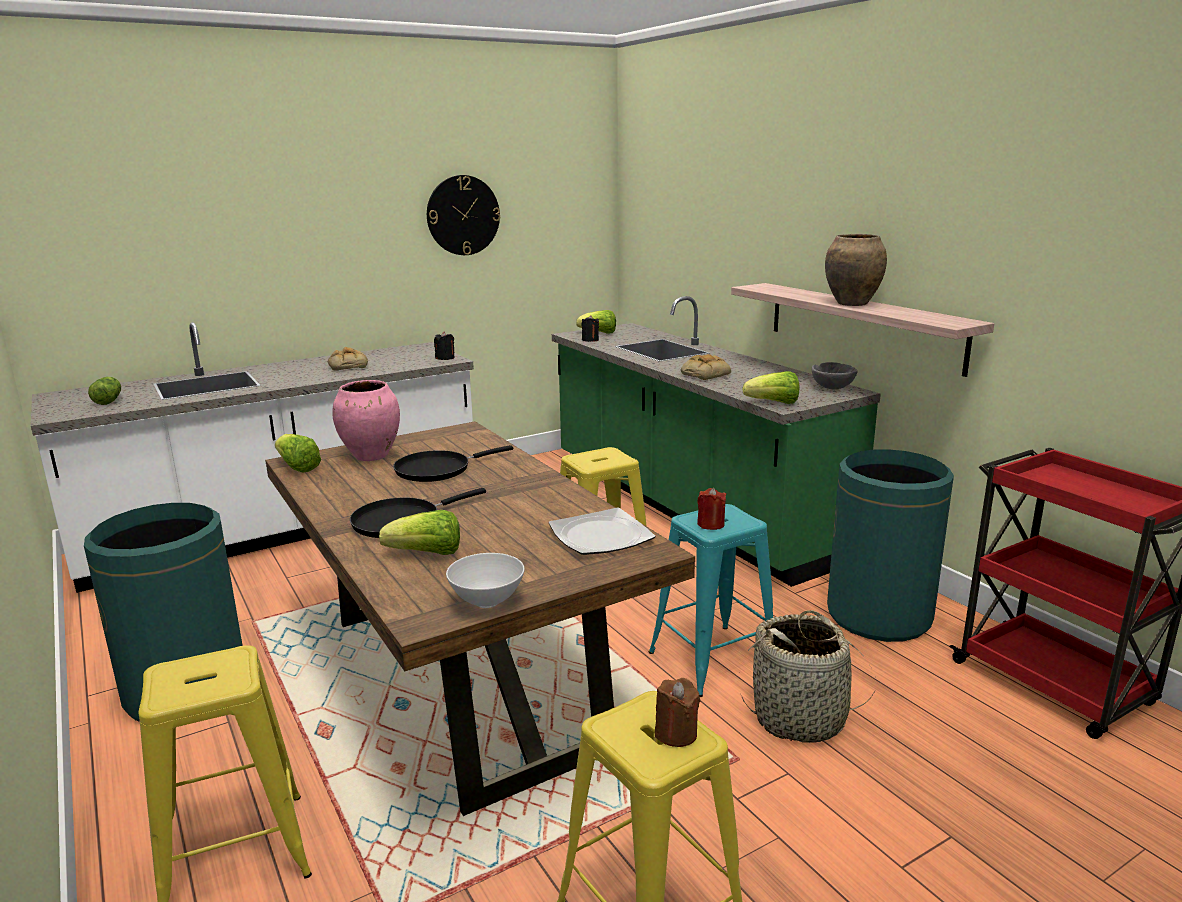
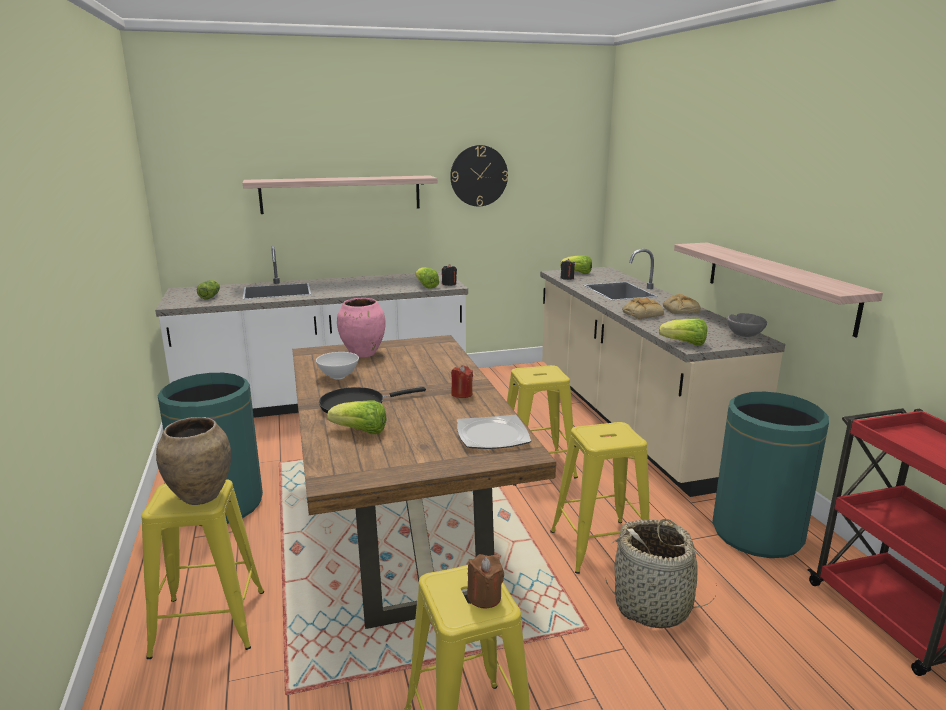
camera: 15 degrees right, 0 degrees up
lettuce [275,434,321,473] -> lettuce moved to [415,267,439,289]
bread [328,347,368,370] -> bread moved to [663,294,701,314]
black frying pan [393,445,513,482] -> none
white bowl [446,553,525,608] -> white bowl moved to [316,352,359,380]
green counter [552,296,881,587] -> beige counter [540,249,785,497]
turquoise stool [649,504,773,697] -> yellow stool [550,422,649,574]
red candle [697,488,726,530] -> red candle moved to [451,365,473,398]
brown vase [825,234,887,306] -> brown vase moved to [156,417,231,505]
none -> shelf [243,175,437,214]

